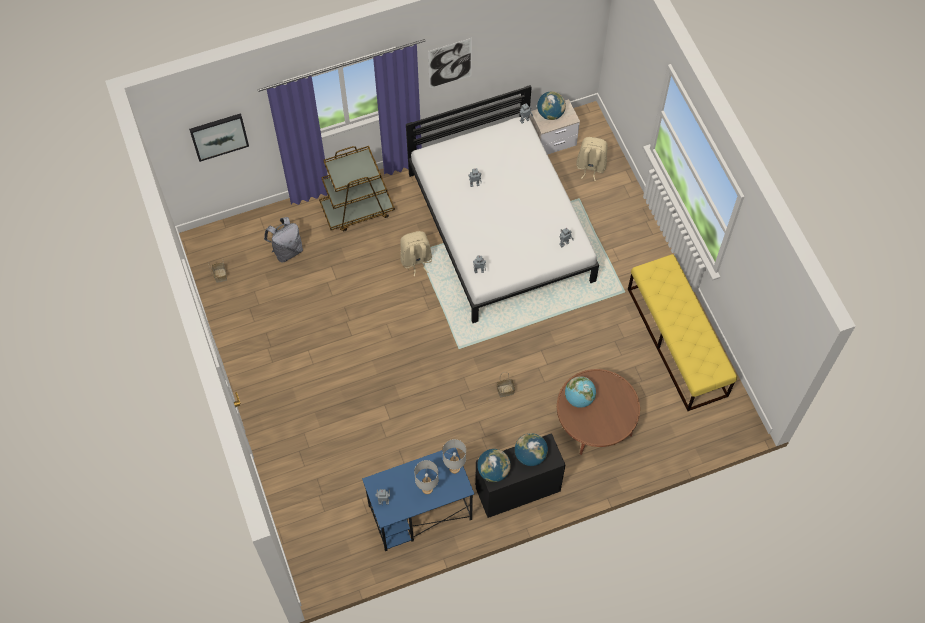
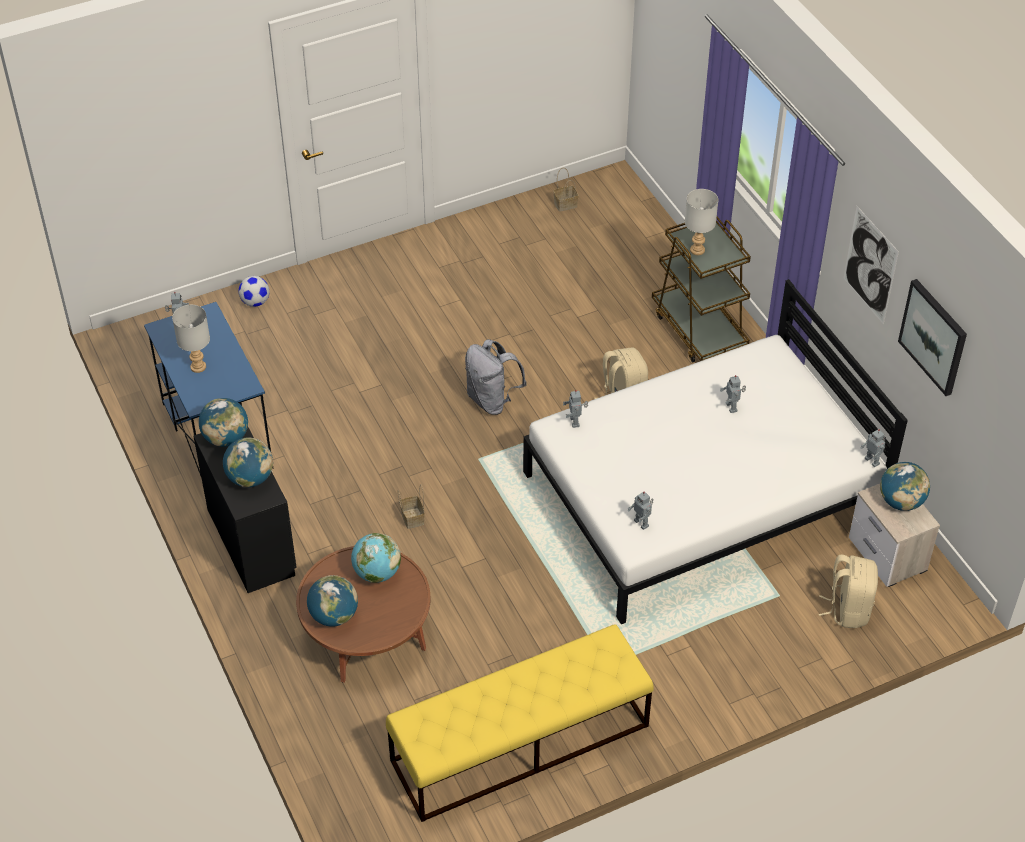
camera: 85 degrees right, 15 degrees down
picture [189,113,249,162] -> picture moved to [898,279,967,396]
grey backpack [264,217,303,262] -> grey backpack moved to [465,339,527,415]
grey table lamp [443,439,466,474] -> grey table lamp moved to [685,189,718,255]
none -> football [239,276,270,307]
none -> globe [307,575,358,627]

